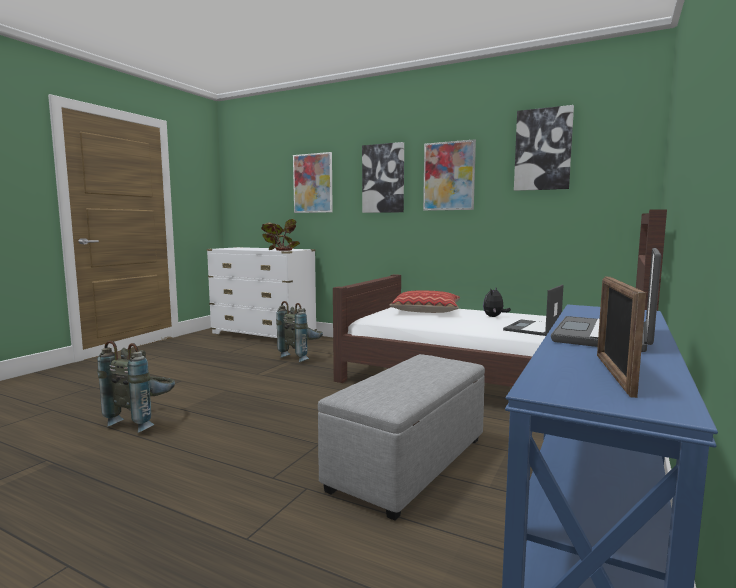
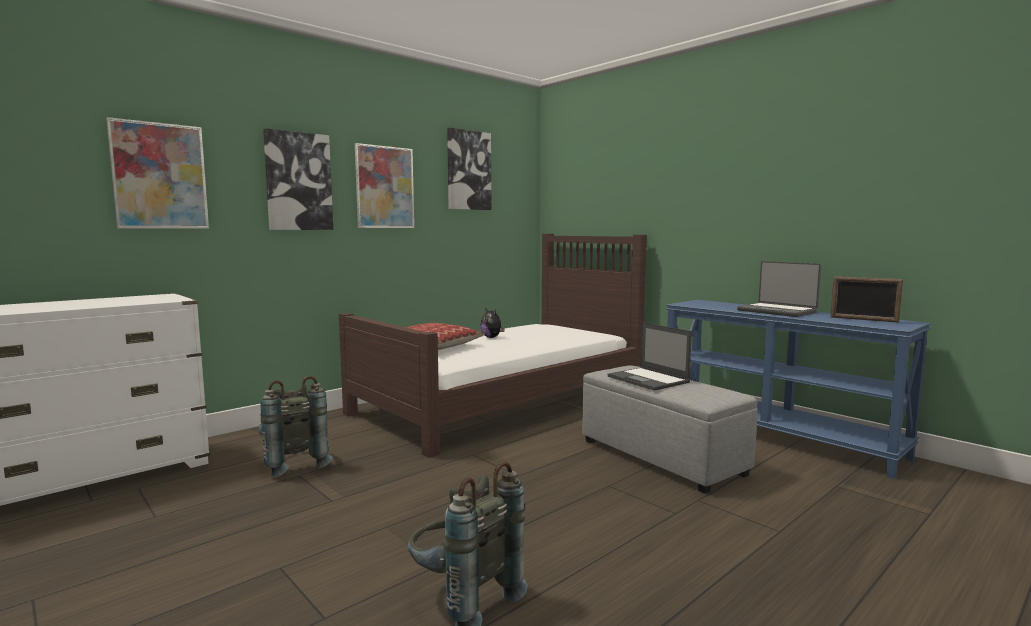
camera: 70 degrees left, 0 degrees up
potted plant [261,219,300,251] -> none
laptop [503,285,564,336] -> laptop moved to [608,322,692,391]

